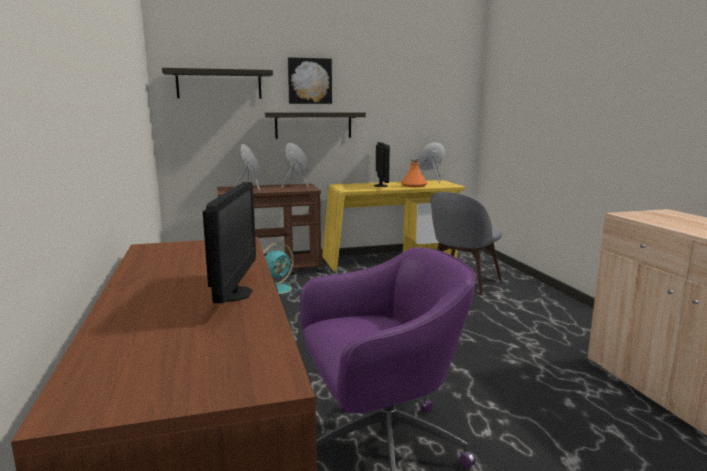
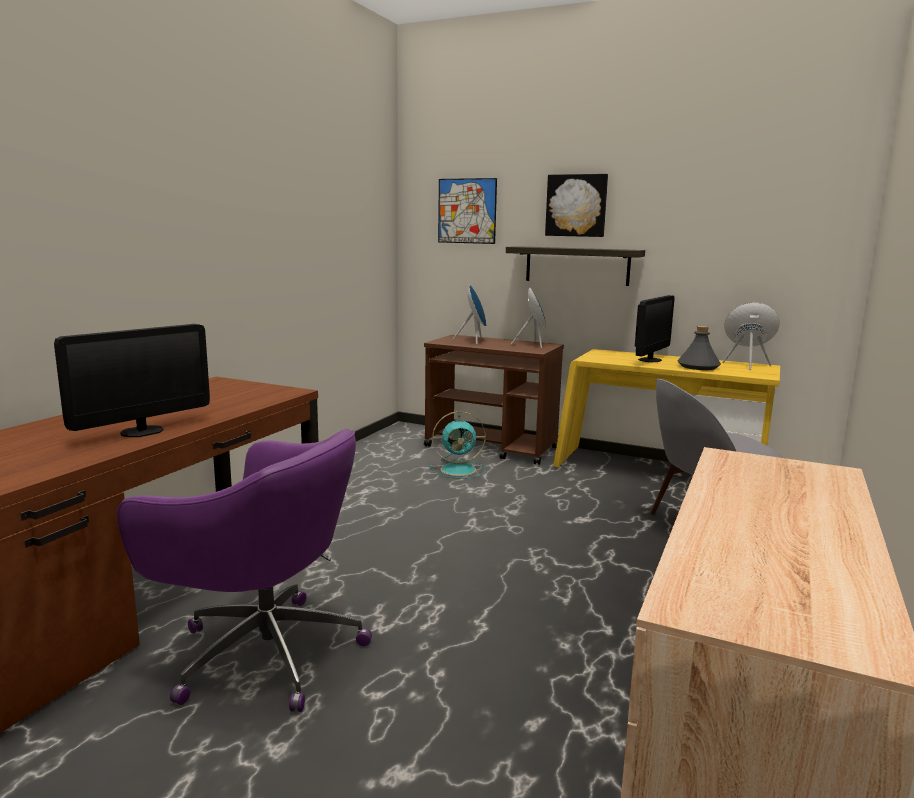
camera: 40 degrees right, 0 degrees up
shelf [162,68,273,99] -> picture [438,178,497,244]
orange bottle [401,159,427,187] -> grey bottle [677,326,721,370]

